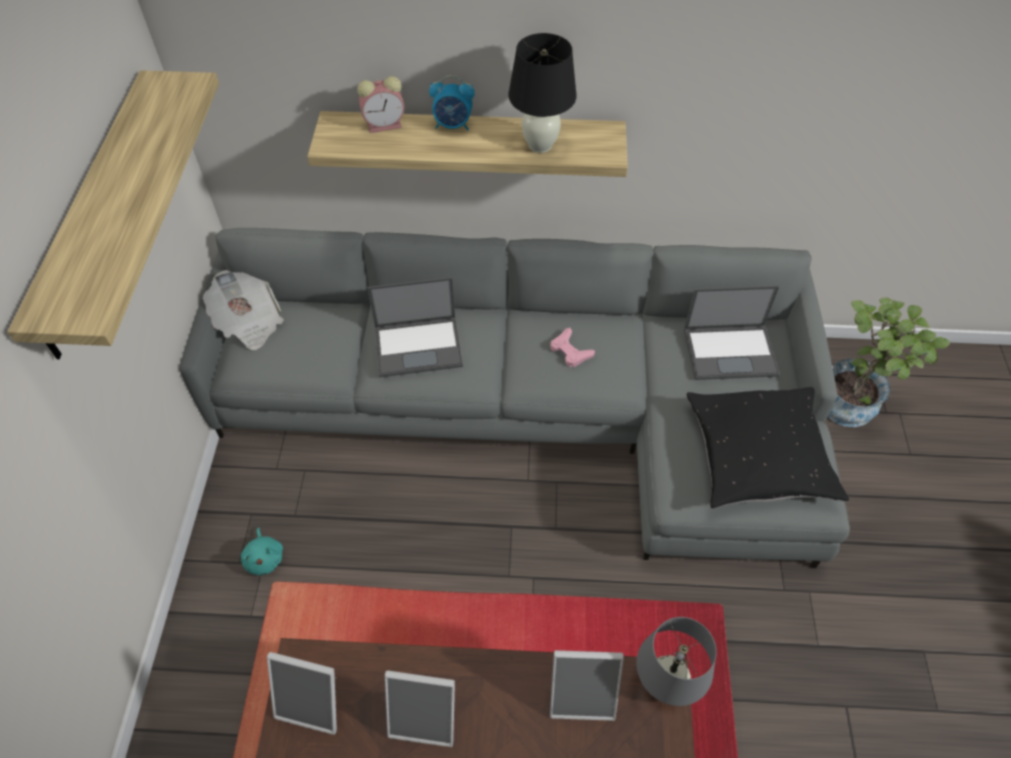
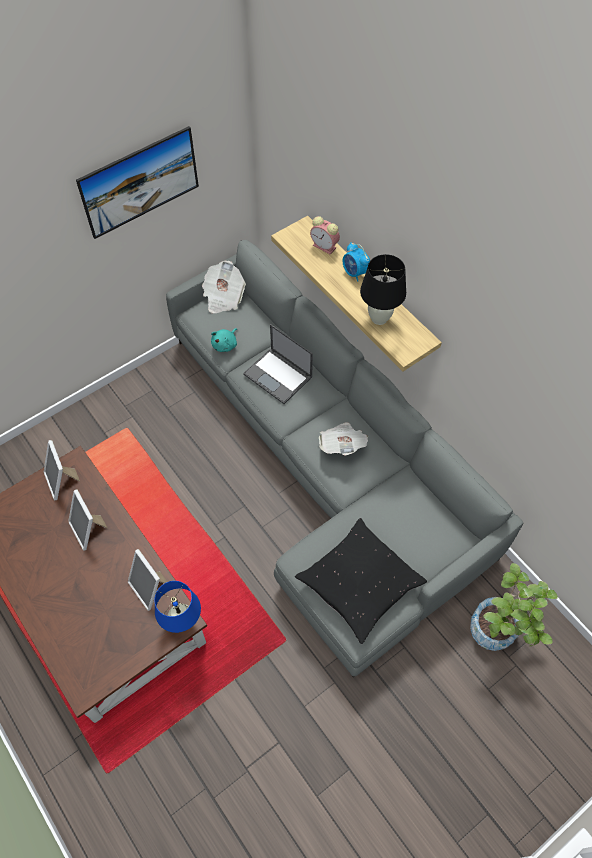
camera: 50 degrees right, 5 degrees up
shelf [7,70,219,359] -> picture [76,126,199,239]
turquoise plush toy [241,528,283,575] -> turquoise plush toy moved to [211,328,237,352]
pink game controller [550,328,595,367] -> newspaper [319,422,368,456]
grey table lamp [636,617,717,706] -> blue table lamp [154,581,201,633]
laptop [684,286,780,380] -> none

